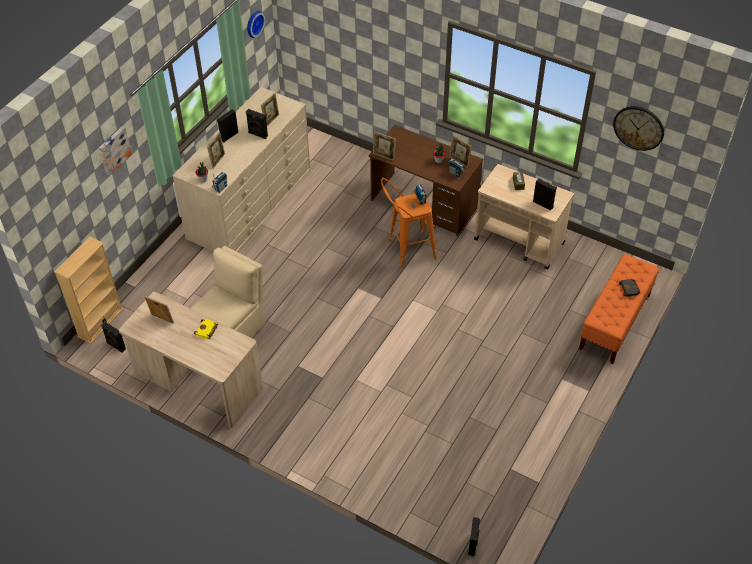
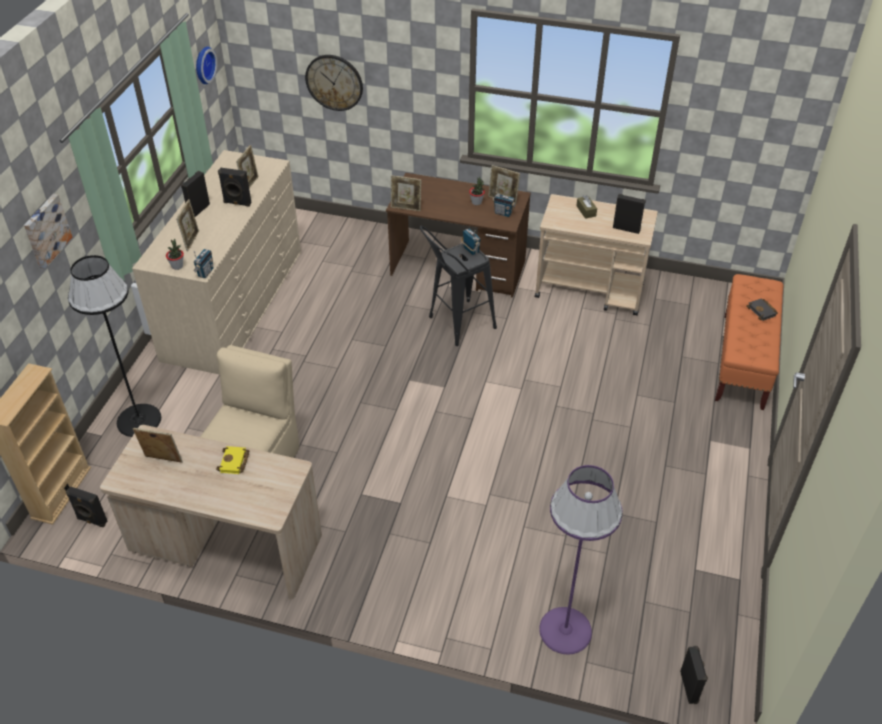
camera: 15 degrees left, 5 degrees down
orange stool [381,178,436,268] -> black stool [420,226,497,346]
wall clock [613,106,664,151] -> wall clock moved to [305,55,363,111]
none -> black floor lamp [68,255,161,437]
none -> purple floor lamp [539,465,623,655]

